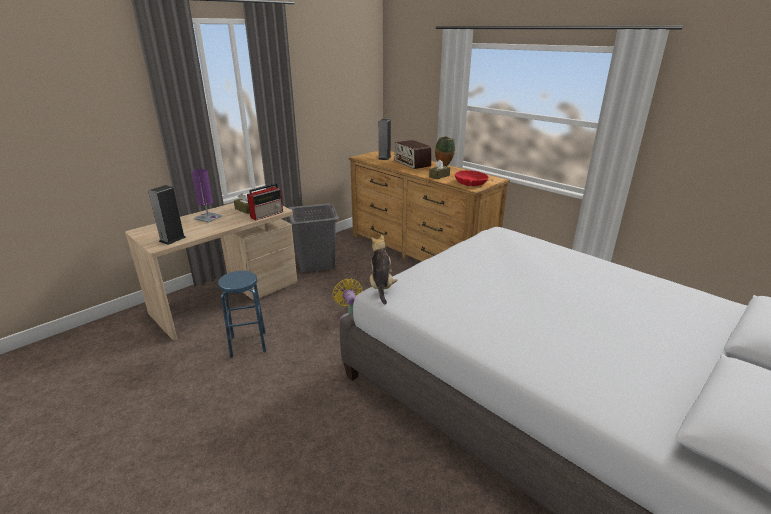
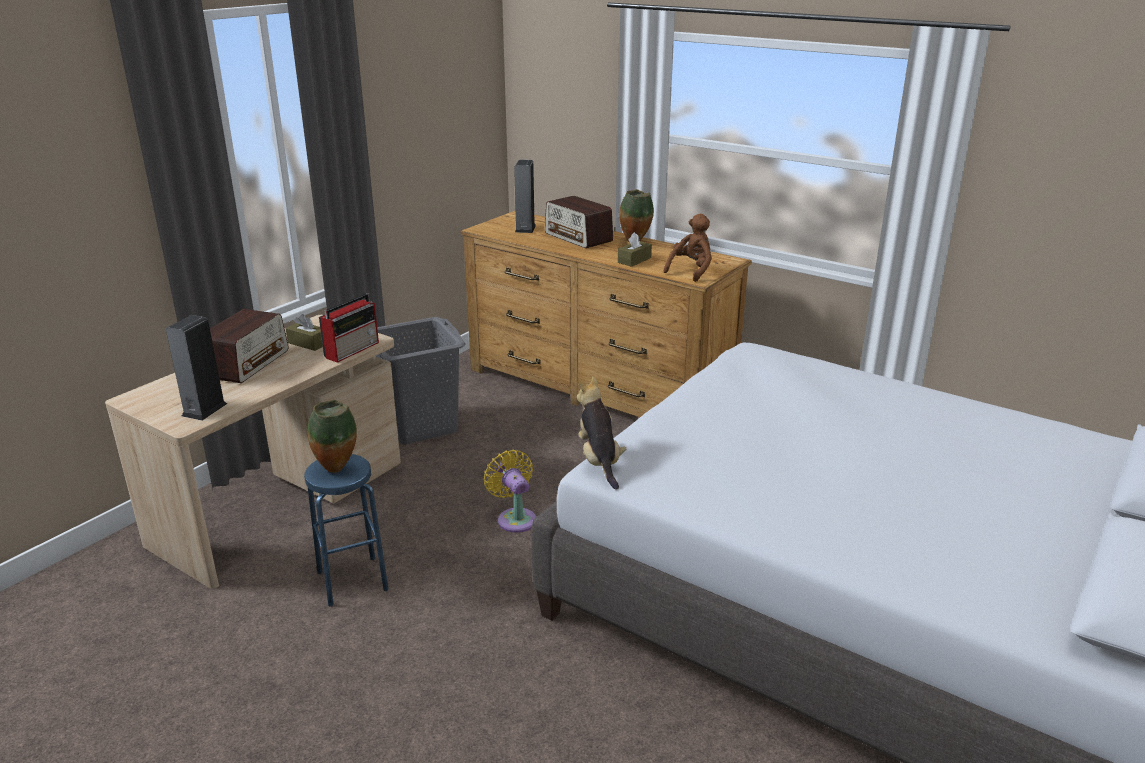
camera: 10 degrees left, 0 degrees up
purple table lamp [191,169,222,223] -> radio [210,309,288,383]
red bowl [455,170,488,186] -> brown plush toy [663,214,712,282]
none -> vase [308,399,357,473]

